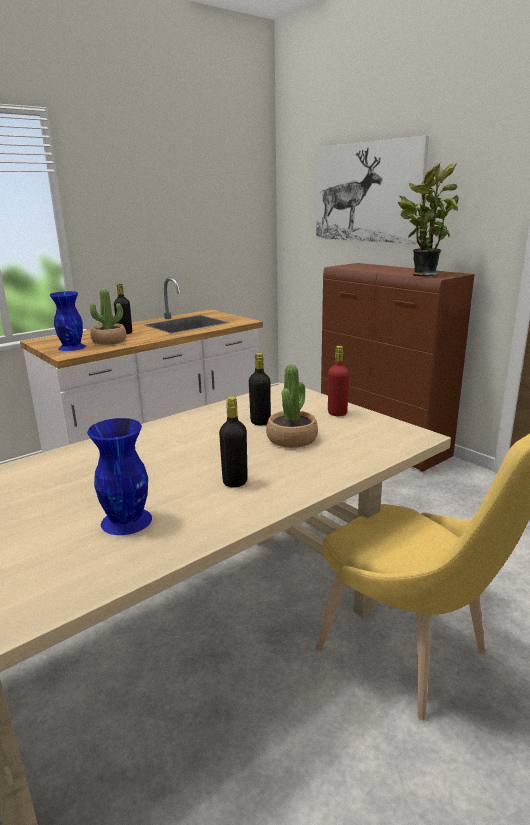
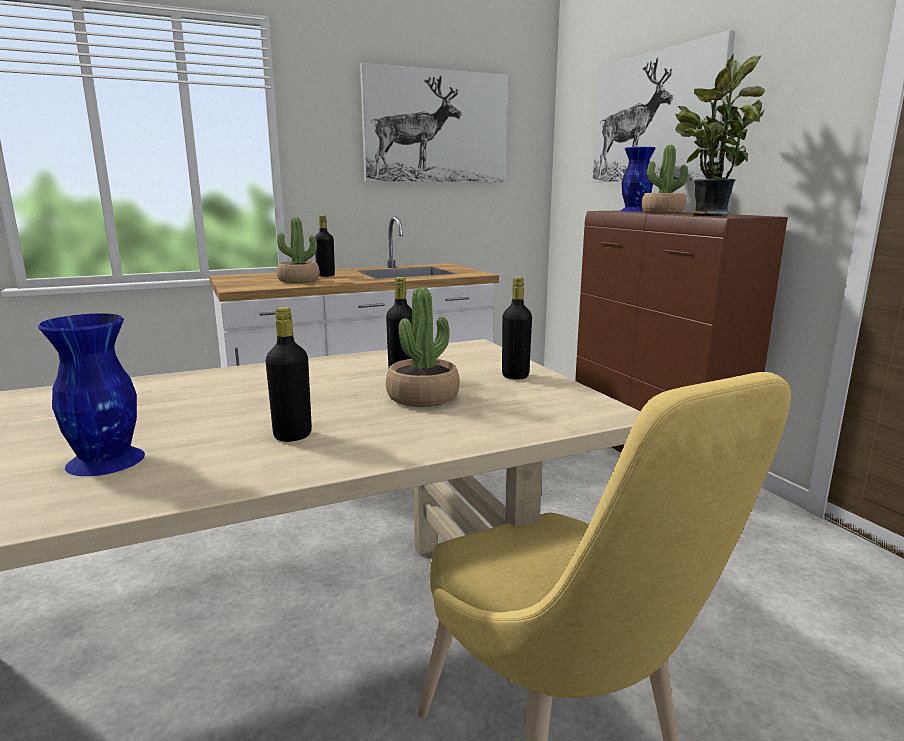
camera: 15 degrees right, 5 degrees down
blue vase [50,291,86,351] -> blue vase moved to [620,147,656,212]
red bottle [328,346,349,416] -> black bottle [502,277,532,380]
none -> picture [360,63,508,182]
none -> potted plant [641,145,688,213]

